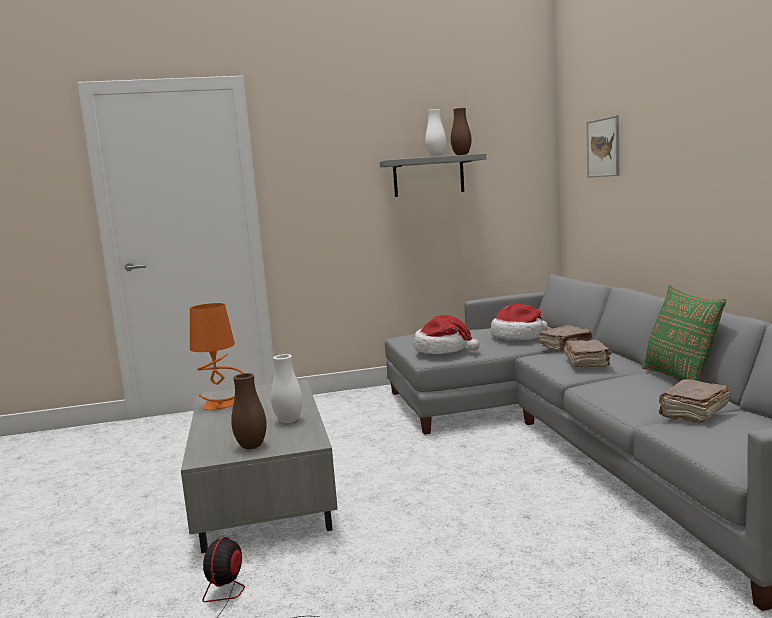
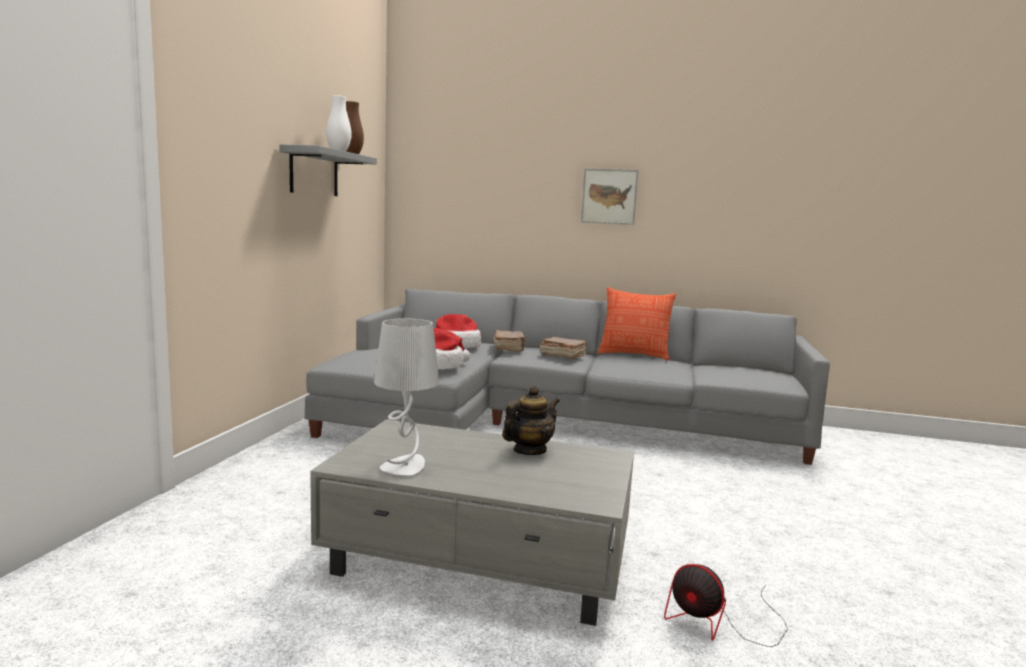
camera: 65 degrees left, 0 degrees up
orange table lamp [190,303,244,410] -> grey table lamp [374,319,439,476]
brown vase [231,373,267,449] -> none
white vase [271,354,303,423] -> teapot [502,386,560,455]
picture [586,115,619,178] -> picture moved to [581,168,638,225]
green pillow [642,284,726,382] -> orange pillow [598,287,676,361]
brown book [658,379,730,424] -> none

